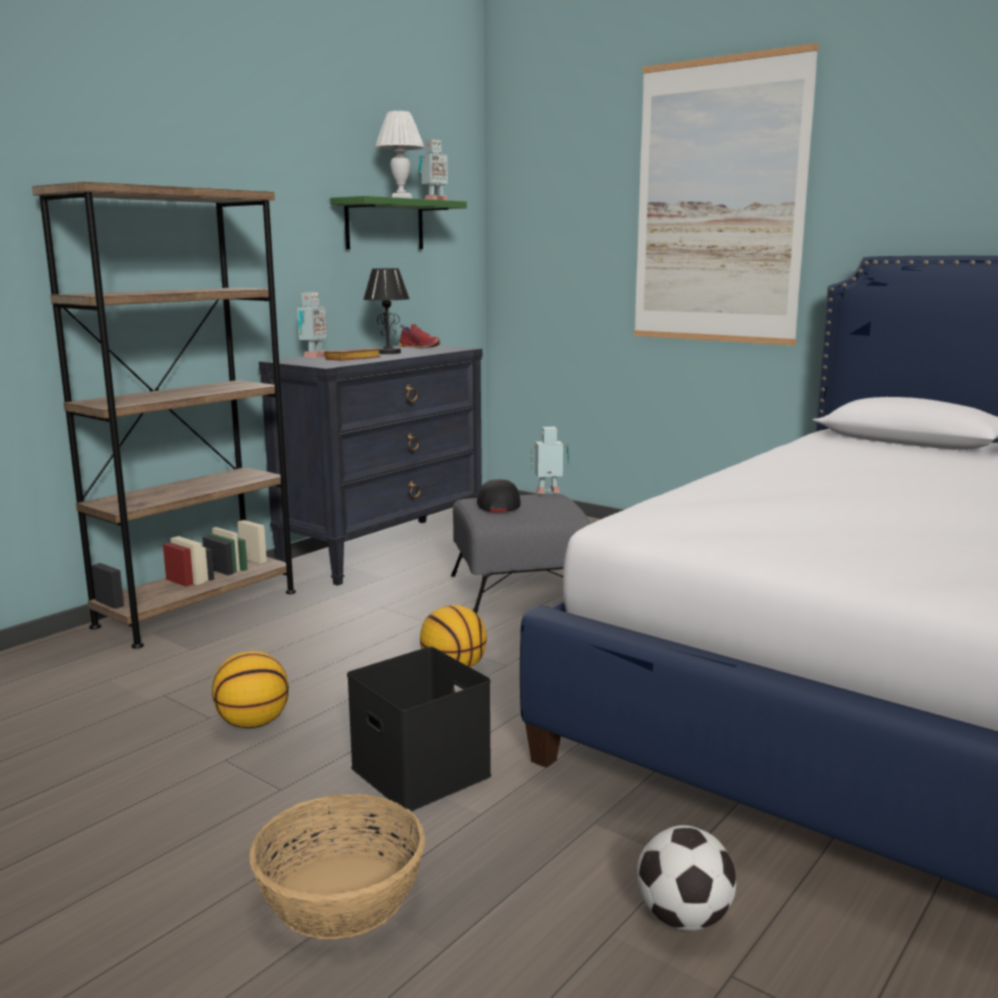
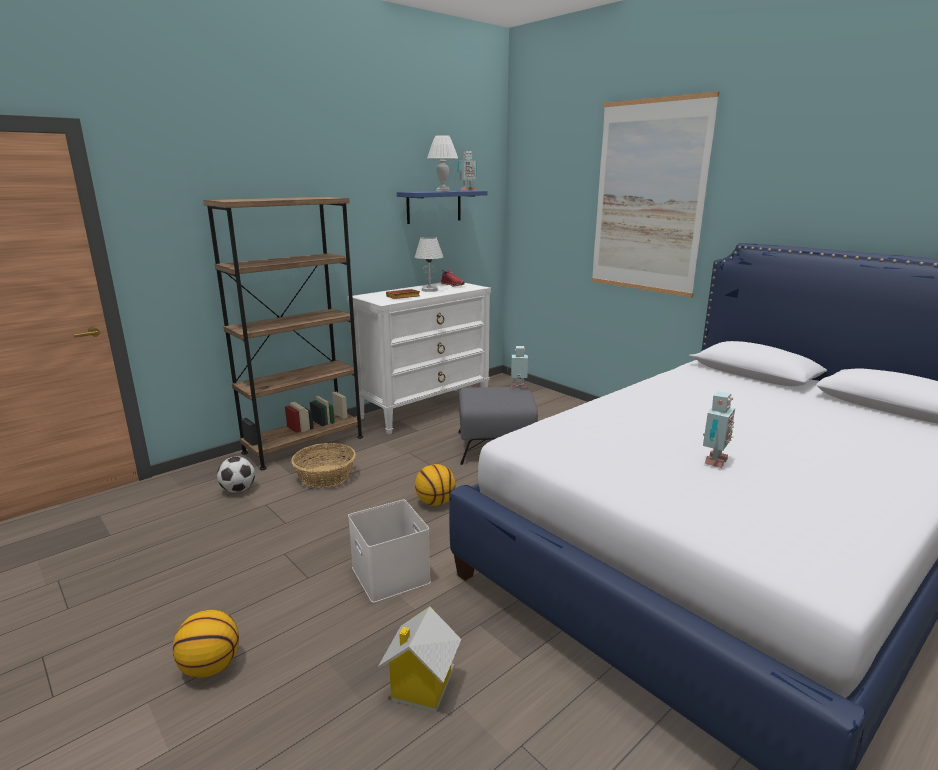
camera: 10 degrees right, 5 degrees up
basketball [212,651,289,728] -> basketball moved to [173,610,239,678]
basket [249,794,426,939] -> basket moved to [291,443,356,488]
black dresser [259,345,482,586] -> white dresser [347,283,491,434]
toy robot [297,292,327,358] -> toy robot moved to [703,391,735,468]
green shelf [330,196,467,250] -> blue shelf [397,190,488,224]
black storage box [347,647,492,811] -> white storage box [348,500,431,603]
black table lamp [363,268,410,354] -> white table lamp [415,237,443,292]
cap [477,479,521,512] -> none
football [637,825,736,931] -> football moved to [217,456,255,493]
none -> toy house [378,607,461,712]

